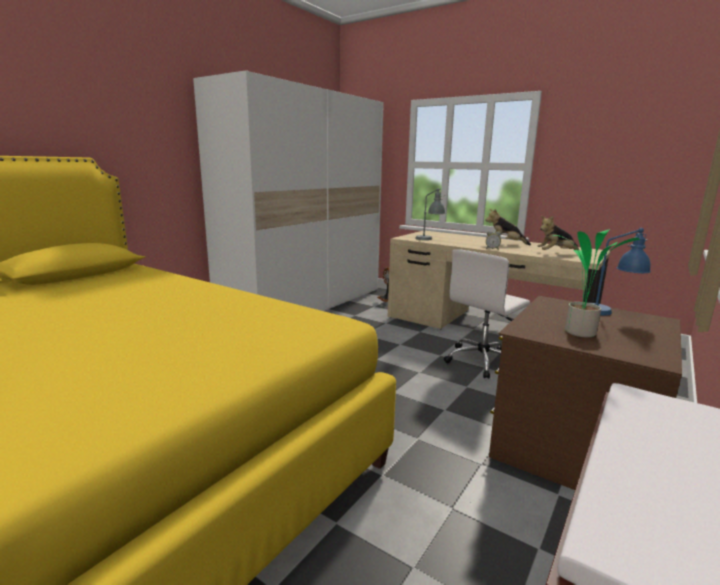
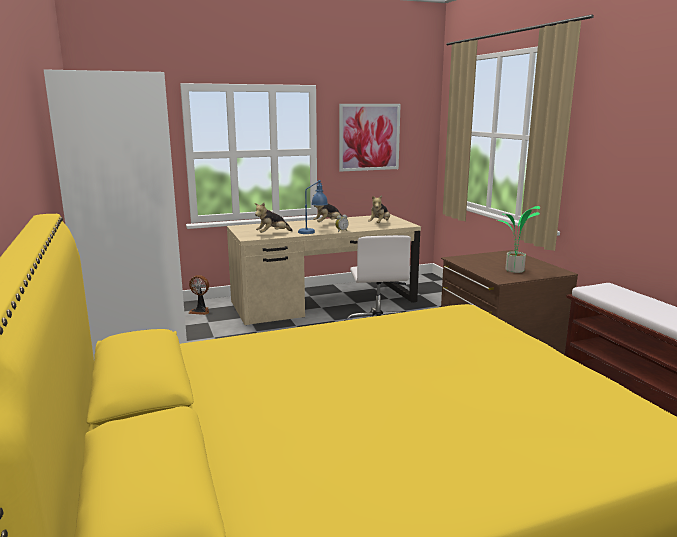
camera: 55 degrees left, 0 degrees up
grey table lamp [415,188,445,240] -> plush toy [254,203,293,233]
blue table lamp [591,228,651,316] -> blue table lamp moved to [298,180,328,234]
none -> picture [339,104,401,172]

